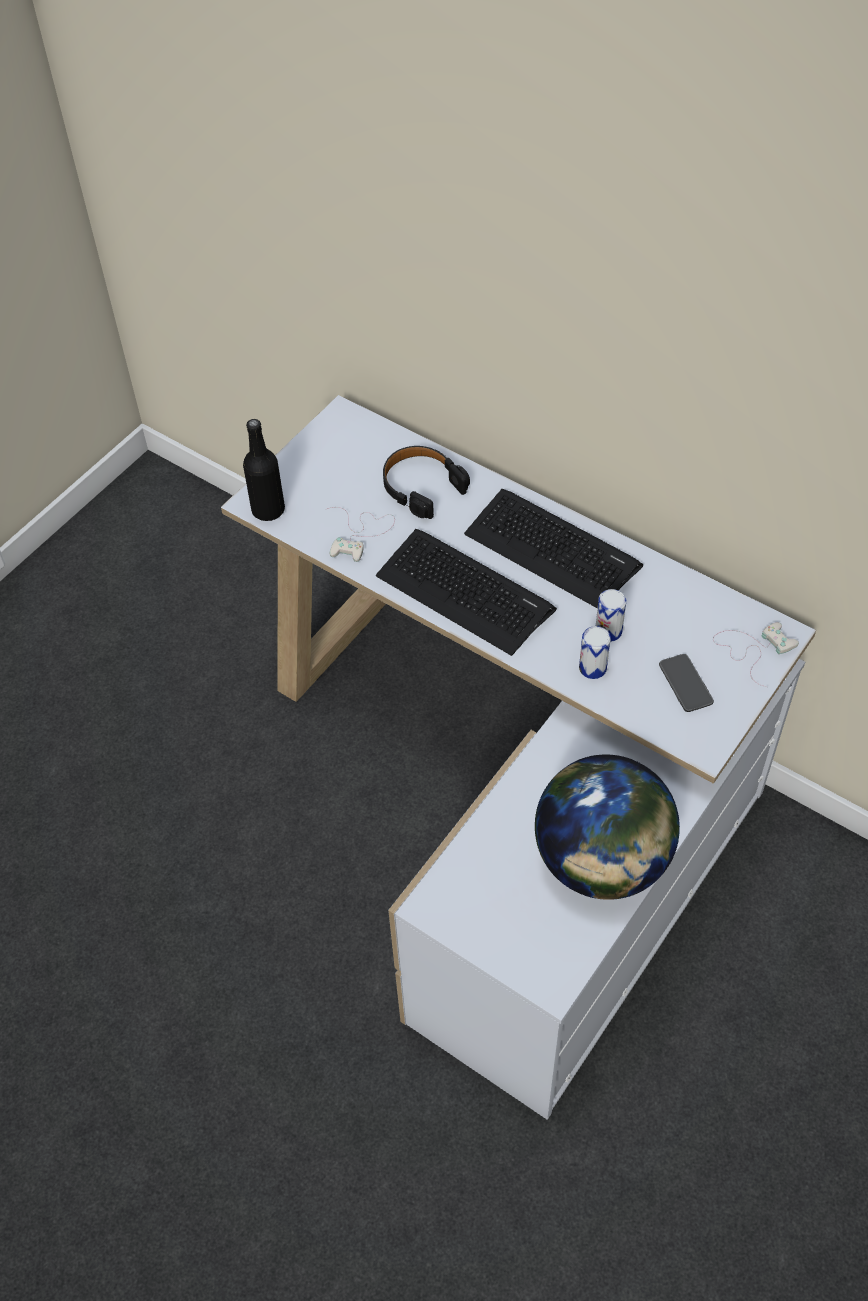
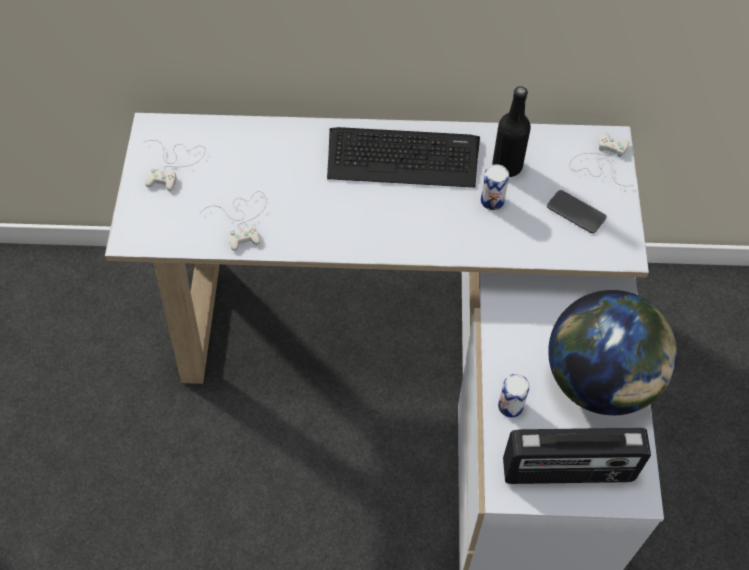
camera: 35 degrees left, 5 degrees up
black bottle [243,419,285,521] -> black bottle moved to [492,86,531,177]
keyboard [376,529,557,656] -> none
black headphones [383,446,470,519] -> none
can [579,626,611,679] -> can moved to [498,374,530,418]
none -> white game controller [145,140,205,191]
none -> radio [503,428,651,484]

